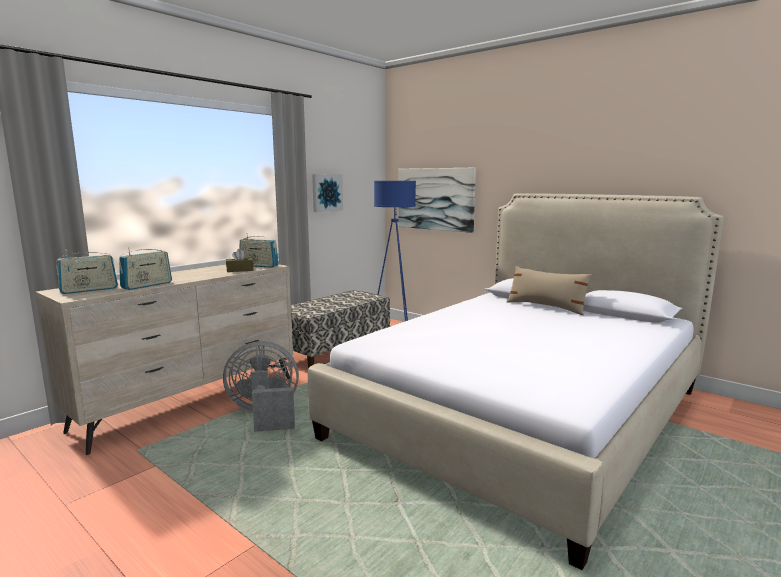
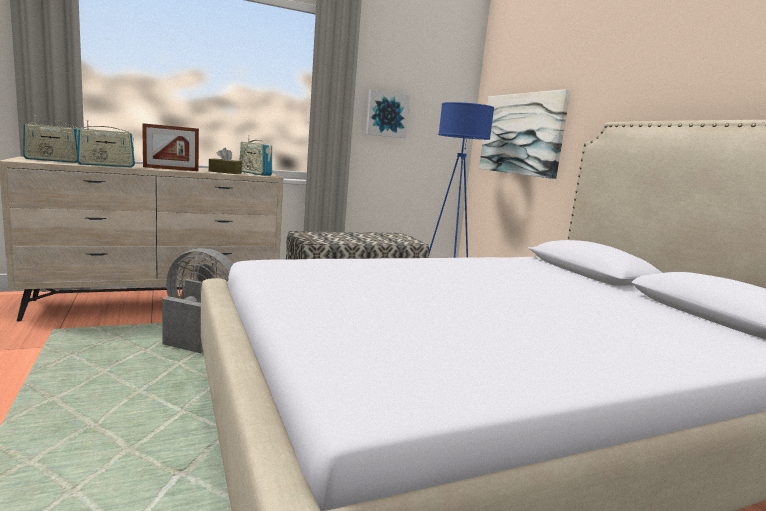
camera: 25 degrees right, 0 degrees up
beige pillow [507,266,592,315] -> none
none -> picture frame [142,123,199,171]

